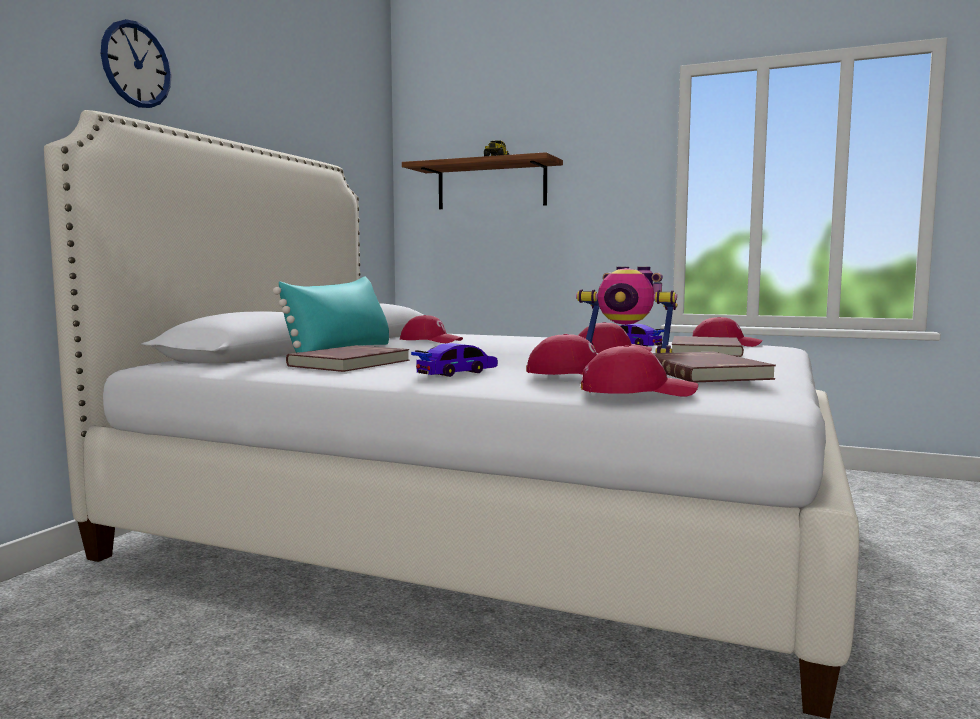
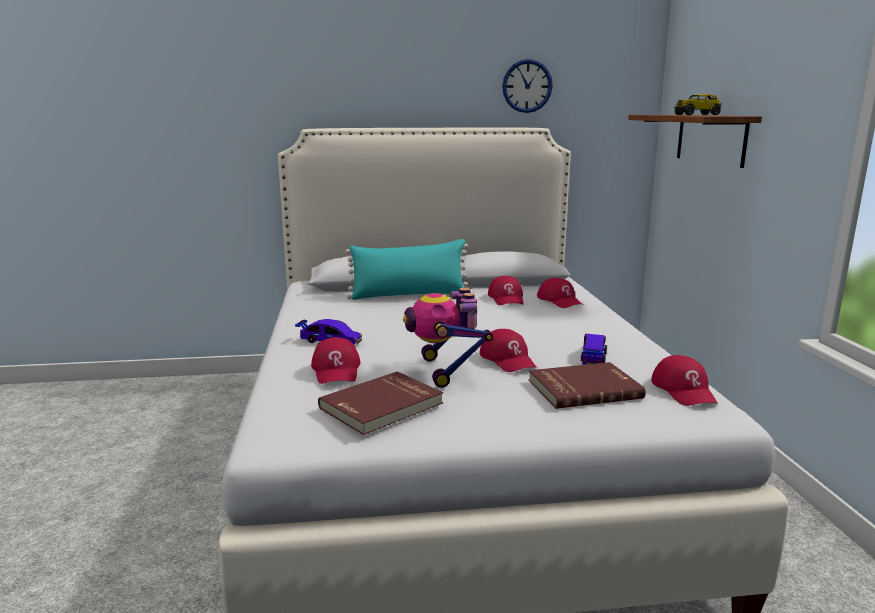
camera: 60 degrees right, 10 degrees up
wall clock [101,19,172,108] -> wall clock moved to [502,59,553,113]
red book [286,345,410,372] -> none
red cap [581,345,698,397] -> red cap moved to [537,278,582,308]

